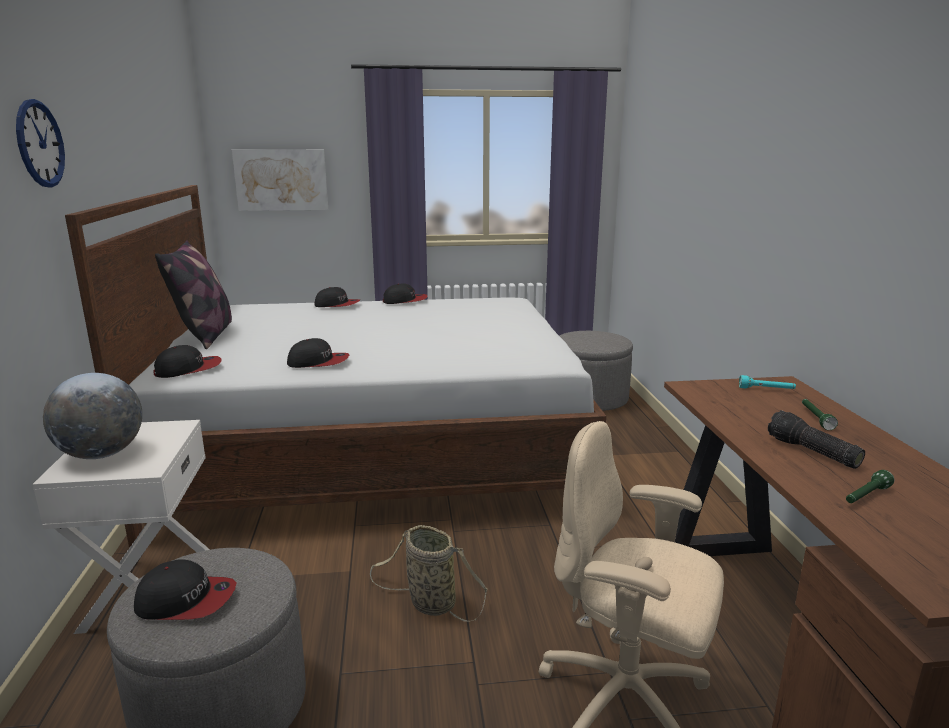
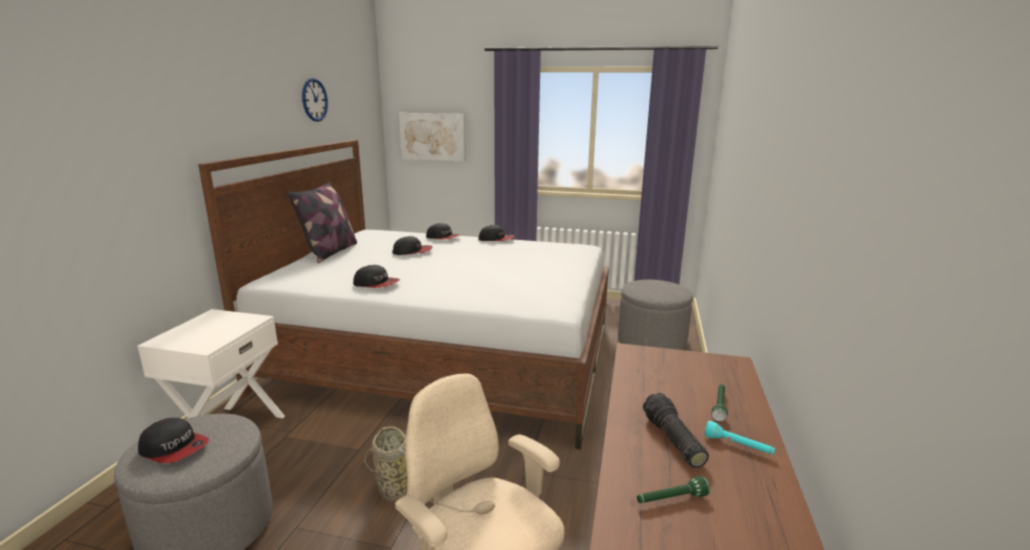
camera: 20 degrees right, 0 degrees up
wall clock [16,99,65,187] -> wall clock moved to [302,78,328,122]
globe [43,373,142,459] -> none
cap [153,345,221,378] -> cap moved to [392,236,432,255]
turquoise flashlight [739,375,796,389] -> turquoise flashlight moved to [704,421,775,455]

